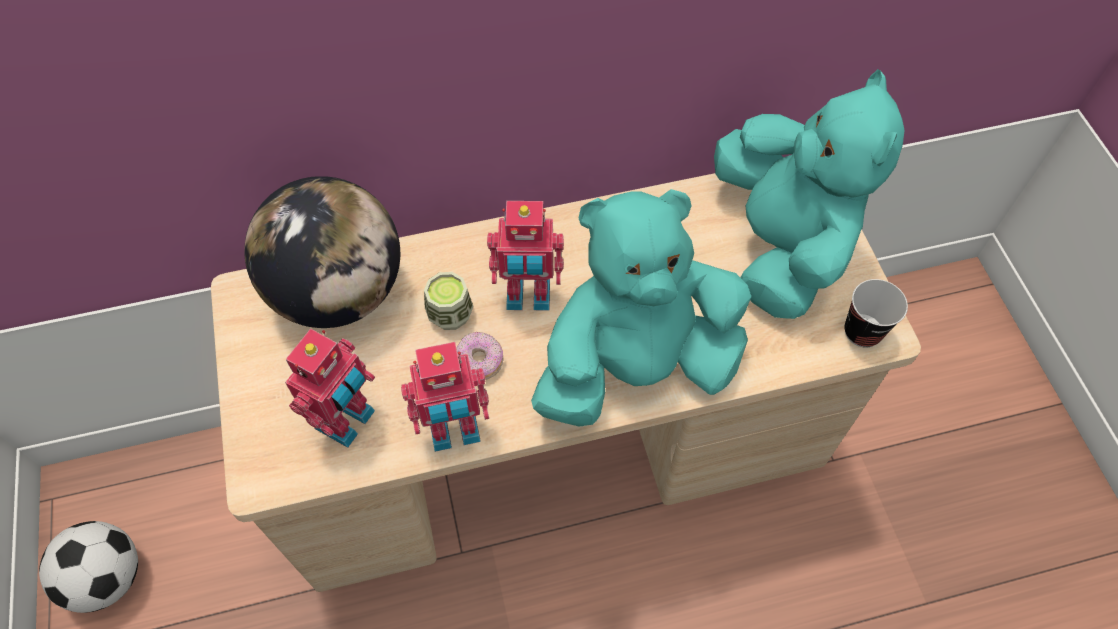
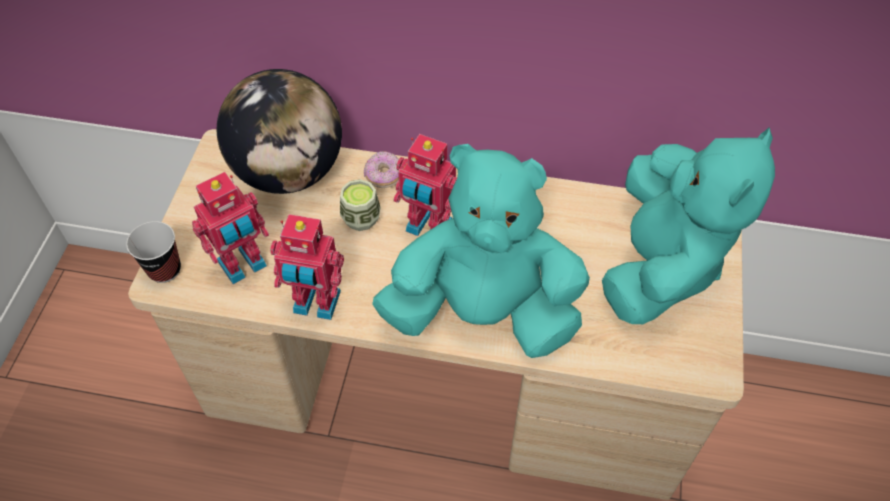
camera: 25 degrees right, 5 degrees down
football [39,521,138,613] -> none
donut [456,332,503,380] -> donut moved to [364,151,399,188]
cup [845,279,908,348] -> cup moved to [126,221,181,283]

